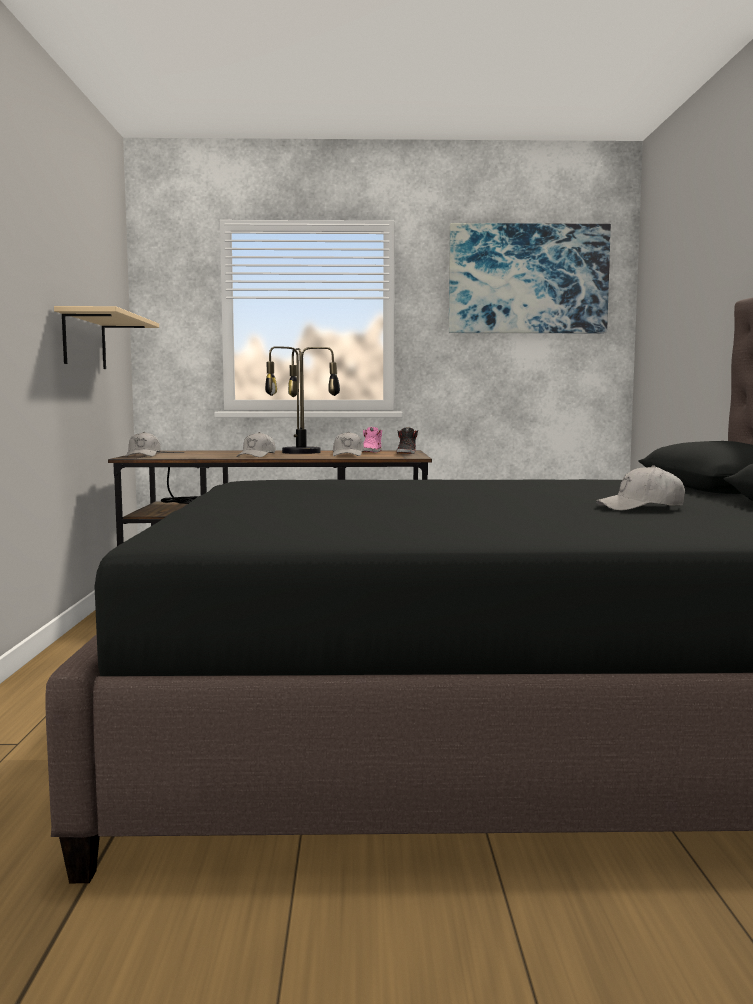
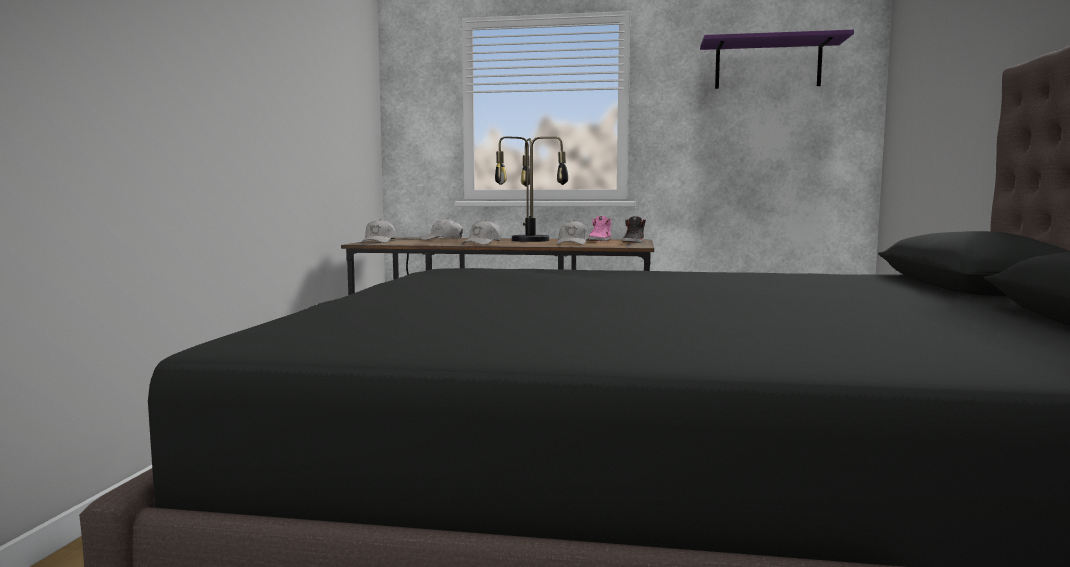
camera: 10 degrees right, 0 degrees up
beige shelf [54,306,159,369] -> none
picture [449,223,611,333] -> purple shelf [700,30,854,89]
white cap [596,465,685,510] -> white cap moved to [420,218,463,240]

